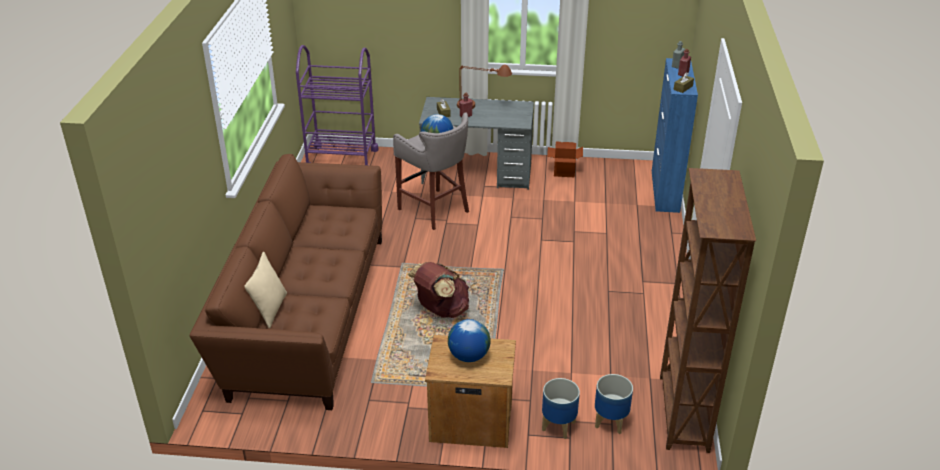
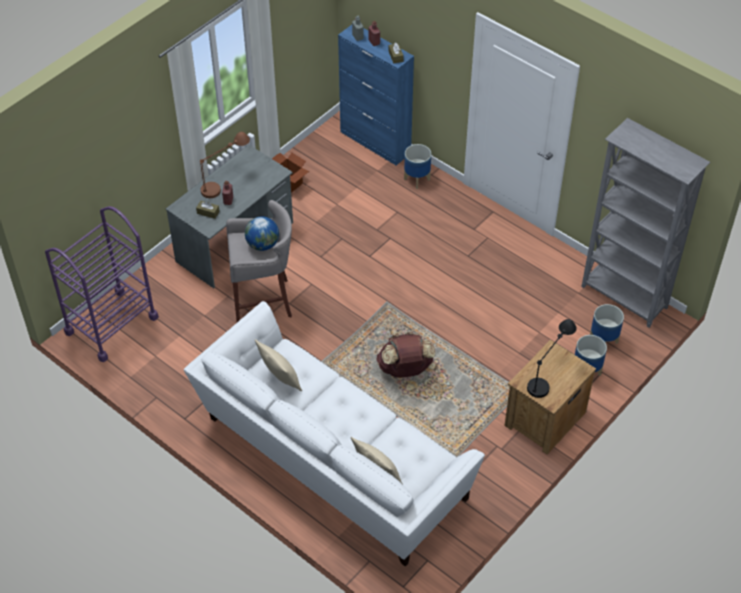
camera: 55 degrees left, 15 degrees up
brown sofa [190,154,382,410] -> white sofa [184,301,485,566]
globe [448,319,491,362] -> black table lamp [527,319,577,398]
brown bookcase [660,168,756,453] -> grey bookcase [581,118,710,328]
none -> beige pillow [255,339,302,392]
none -> planter [404,144,431,189]

